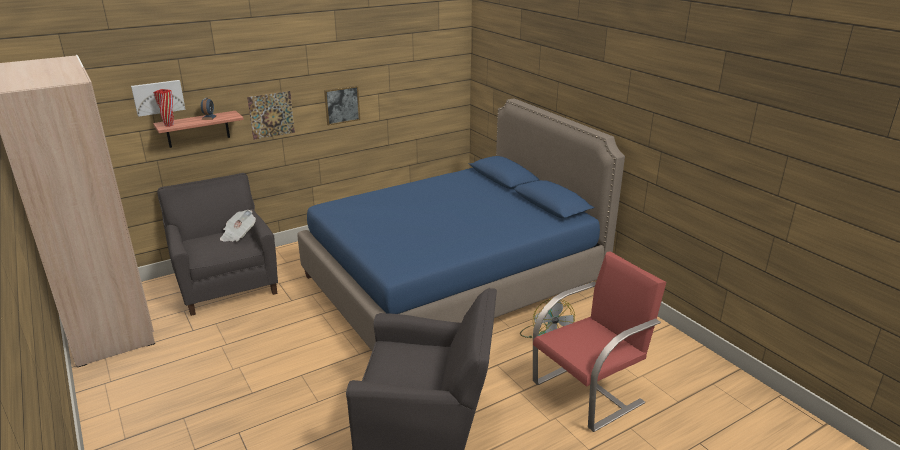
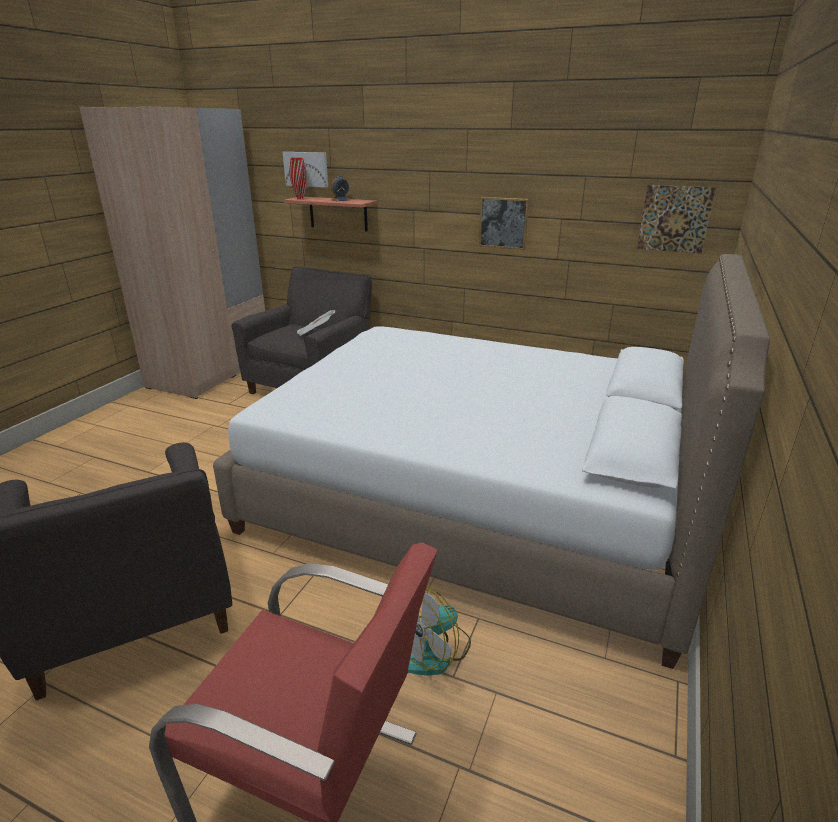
camera: 55 degrees right, 0 degrees up
picture [247,91,295,140] -> picture moved to [637,185,716,253]
blue bed [297,99,625,351] -> white bed [213,254,770,669]

